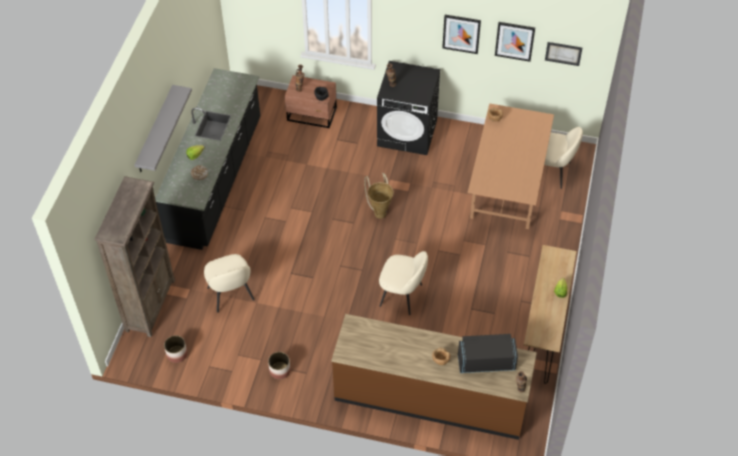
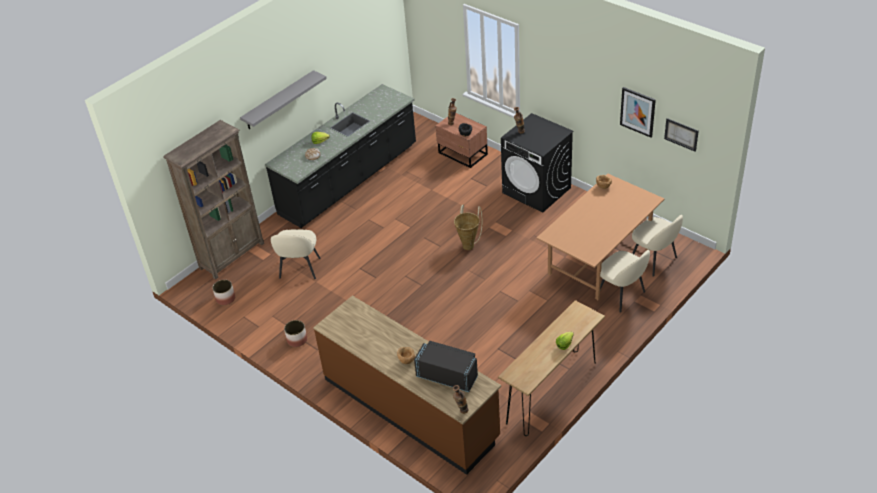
camera: 30 degrees right, 10 degrees down
beige chair [379,251,428,315] -> beige chair moved to [600,250,650,312]
picture [442,15,481,54] -> none

